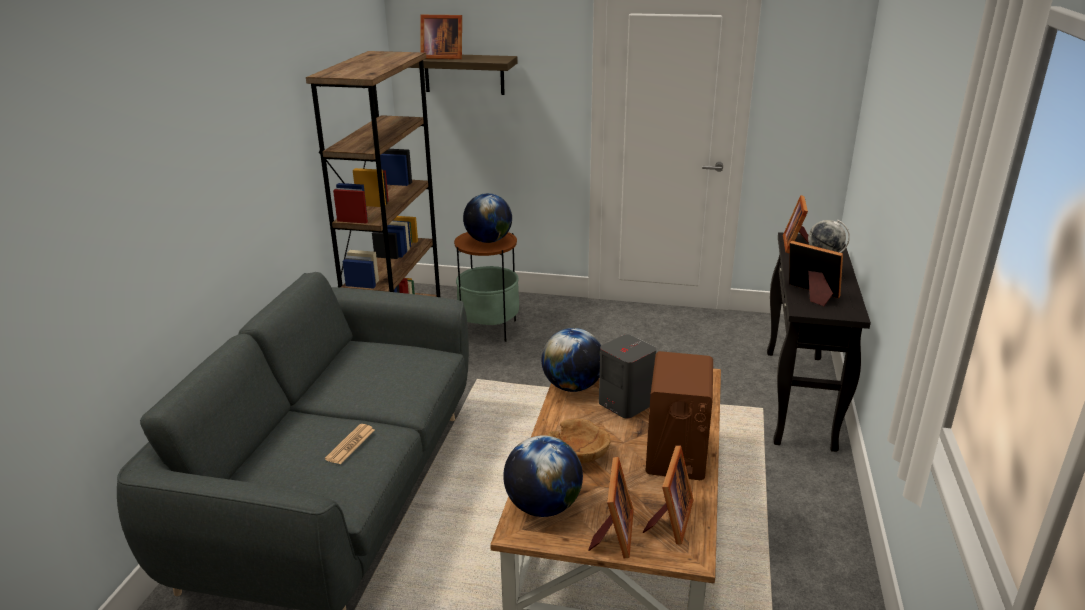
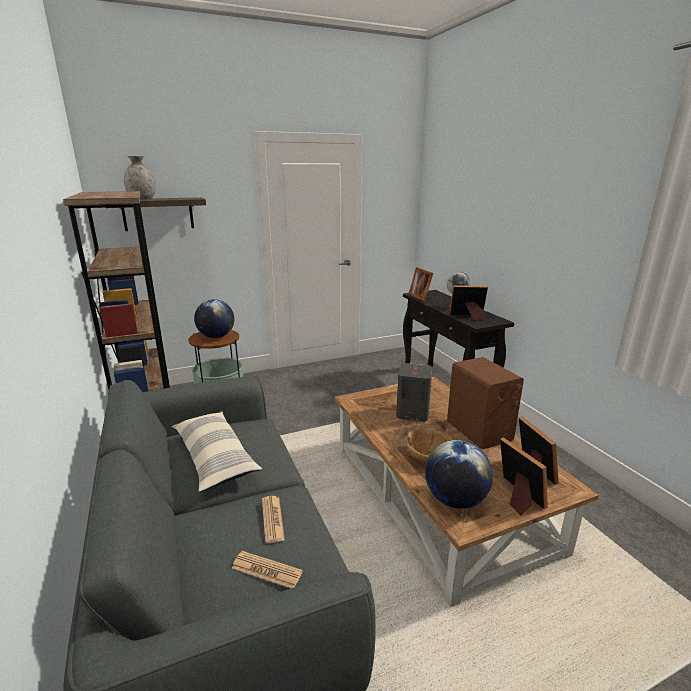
camera: 35 degrees left, 5 degrees down
picture frame [421,15,462,59] -> grey vase [124,156,156,200]
globe [541,328,601,392] -> none
none -> pillow [172,411,262,492]
none -> newspaper [232,551,303,588]

